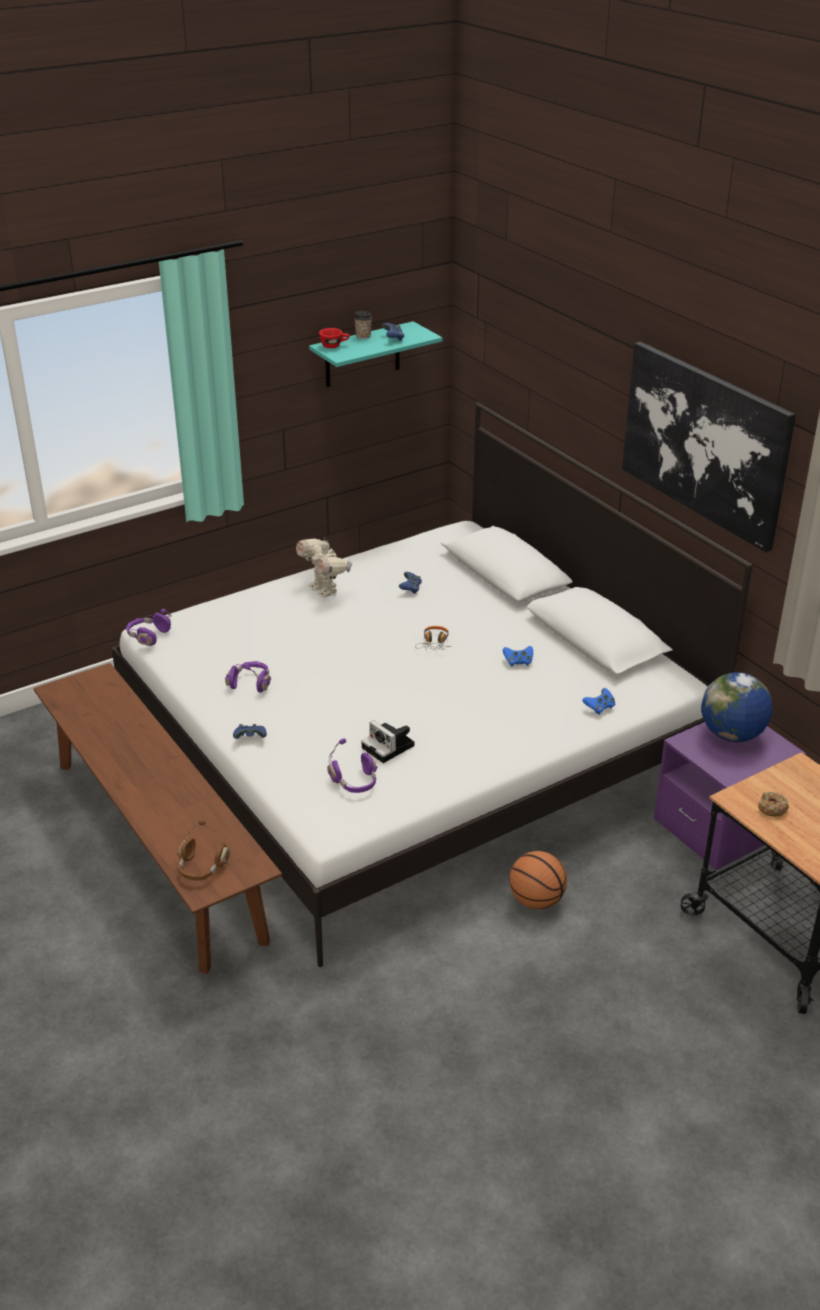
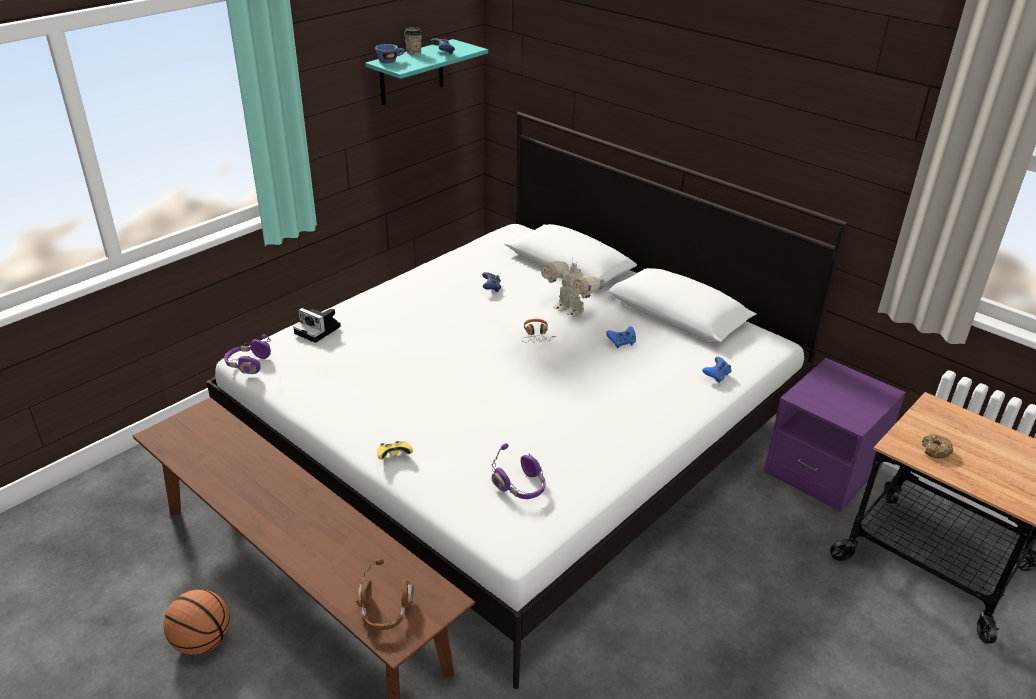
camera: 15 degrees left, 0 degrees up
purple headphones [225,661,271,692] -> none
blue game controller [233,724,267,739] -> yellow game controller [377,441,413,460]
toy robot [296,538,352,597] -> toy robot moved to [541,260,604,317]
red cup [319,328,350,348] -> blue cup [375,44,405,63]
camera [361,720,414,763] -> camera moved to [293,308,341,343]
basketball [509,851,567,909] -> basketball moved to [163,589,230,655]
picture [622,342,796,552] -> none
globe [701,673,773,742] -> none

